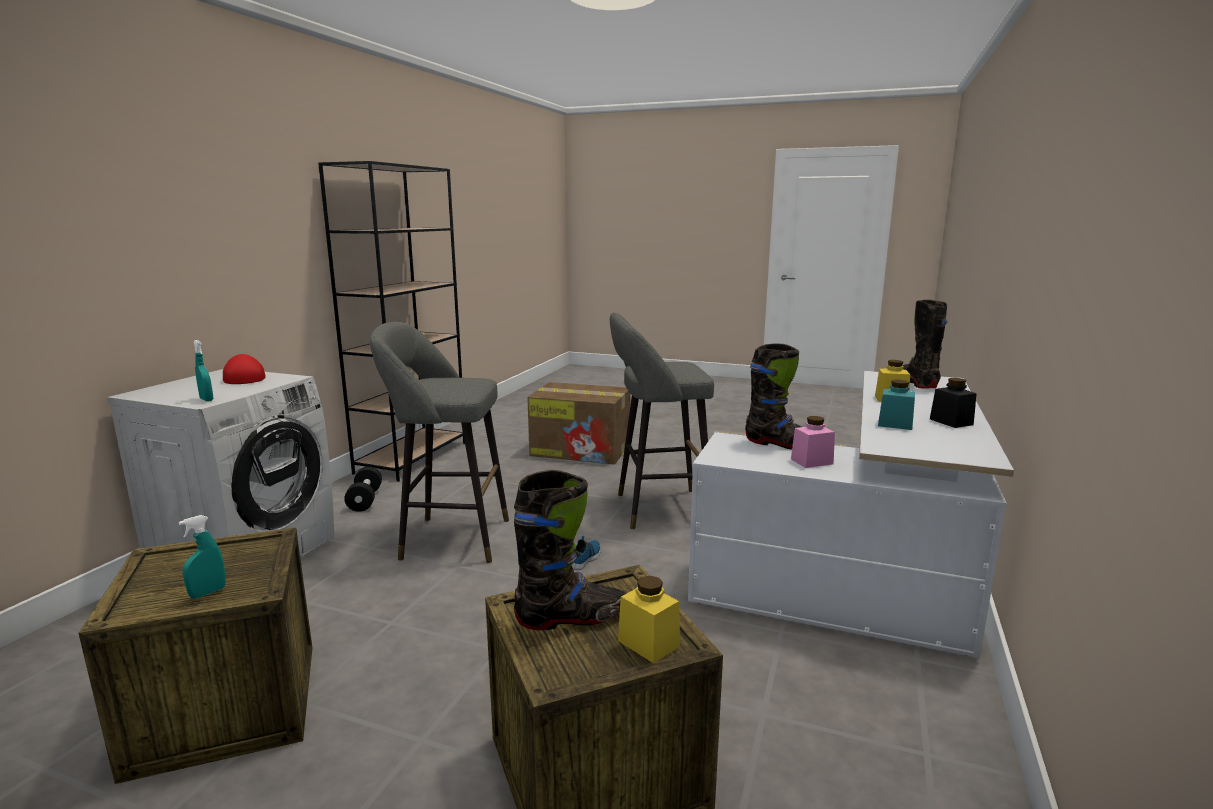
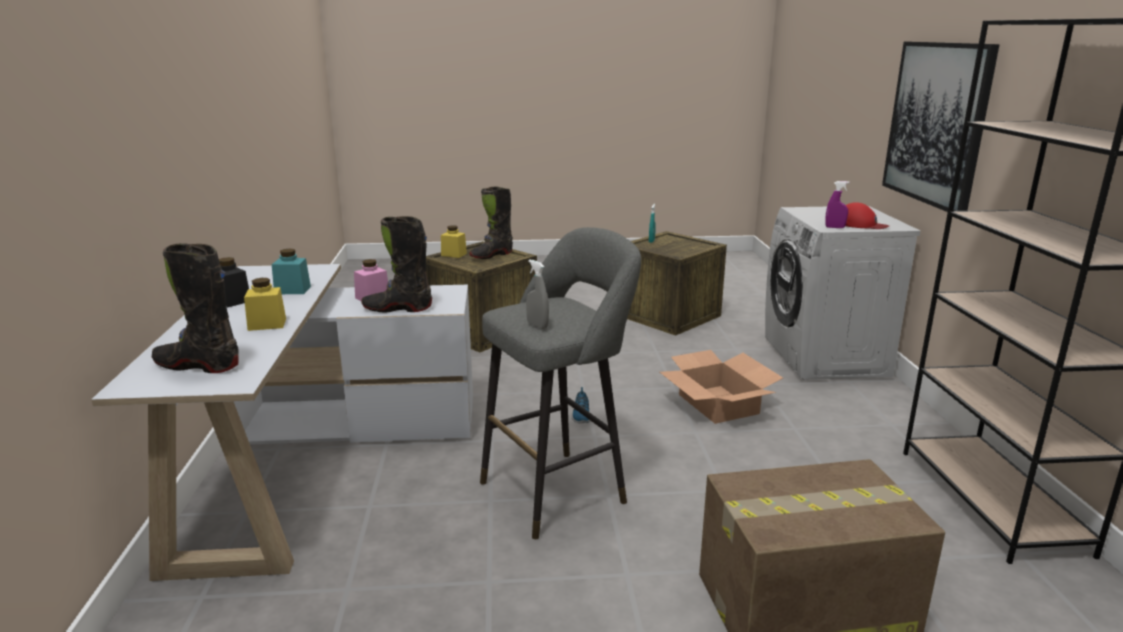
camera: 155 degrees right, 5 degrees up
turquoise spray bottle [193,340,213,401] -> none
black dumbbell [344,466,382,512] -> none
grey stool [370,322,509,563] -> cardboard box [660,350,783,424]
black boot [903,300,947,389] -> black boot turned 135 degrees clockwise [152,243,239,373]
none -> grey spray bottle [526,260,549,329]
none -> purple spray bottle [825,181,849,228]
none -> picture [882,42,1000,212]

